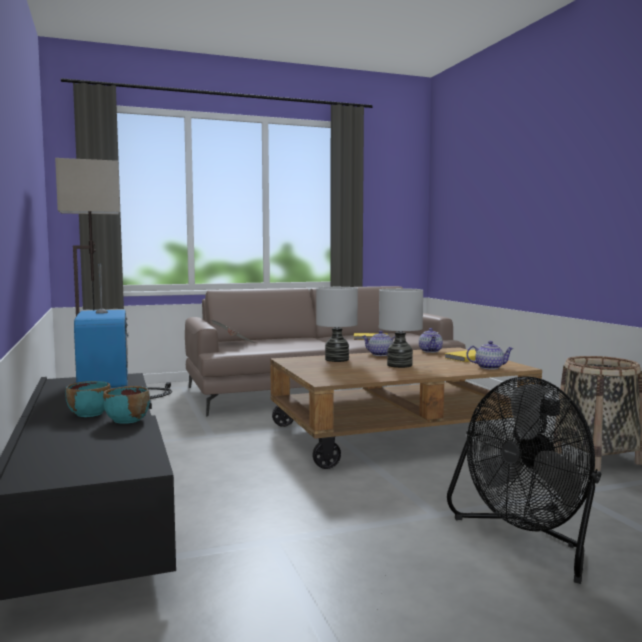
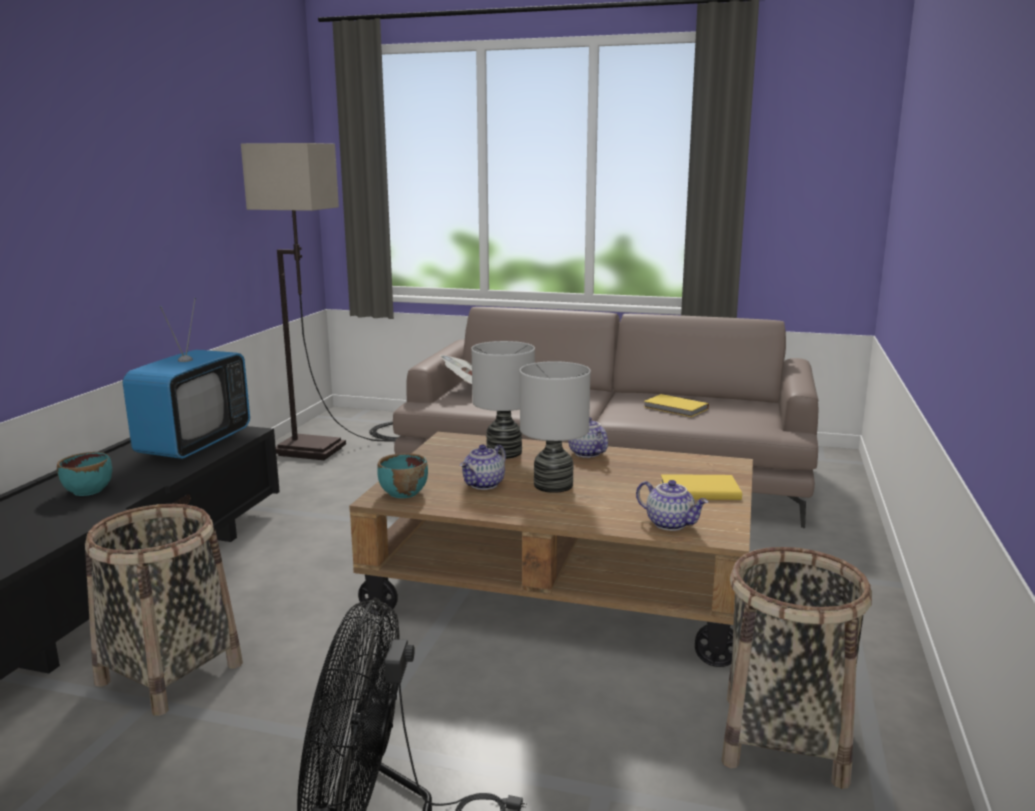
camera: 35 degrees right, 10 degrees up
turquoise bowl [103,386,150,423] -> turquoise bowl moved to [377,453,428,498]
teapot [419,328,443,353] -> teapot moved to [460,445,506,490]
none -> basket [85,504,243,716]

